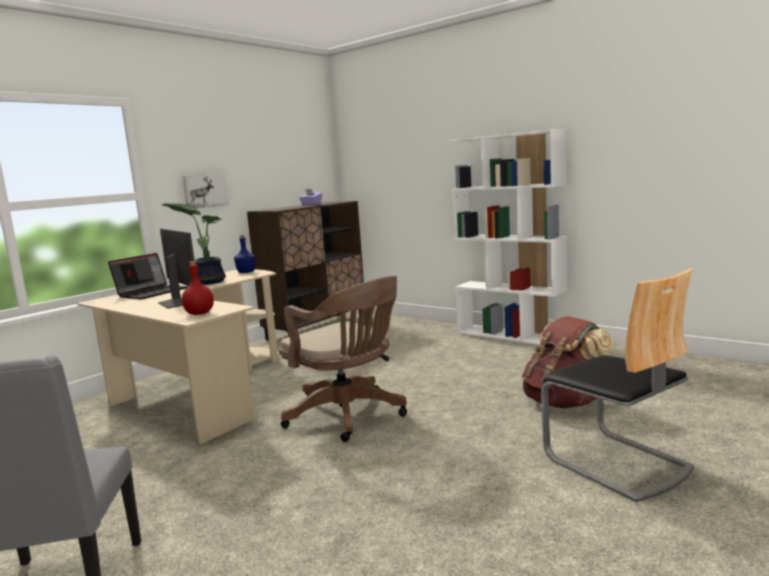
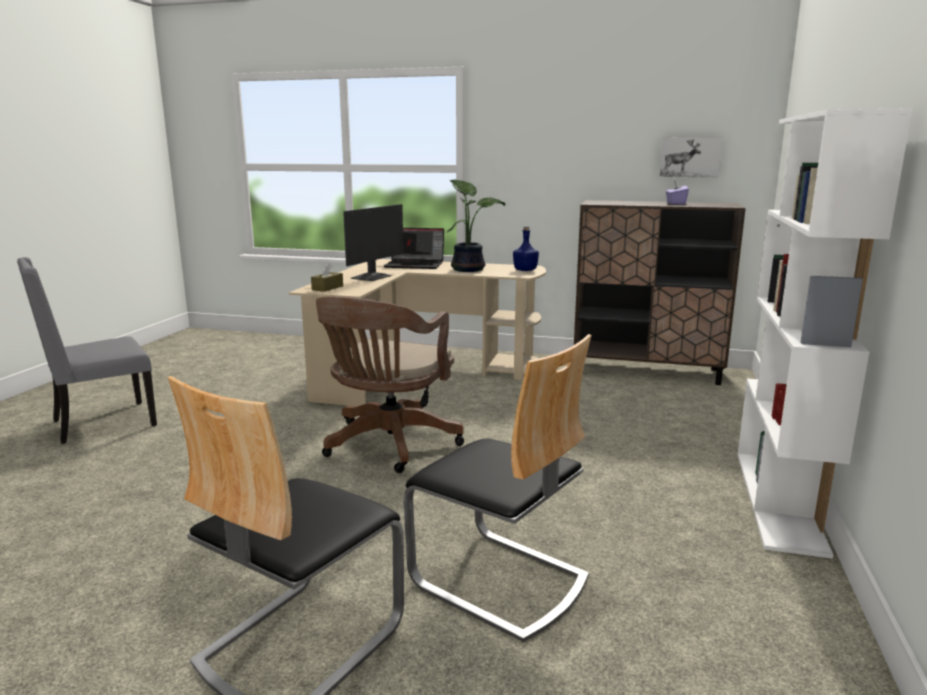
camera: 65 degrees right, 5 degrees up
picture [182,174,229,209] -> picture moved to [659,137,723,177]
red bottle [182,261,214,315] -> brown tissue box [311,262,343,292]
brown backpack [522,316,614,408] -> chair [403,334,591,642]

